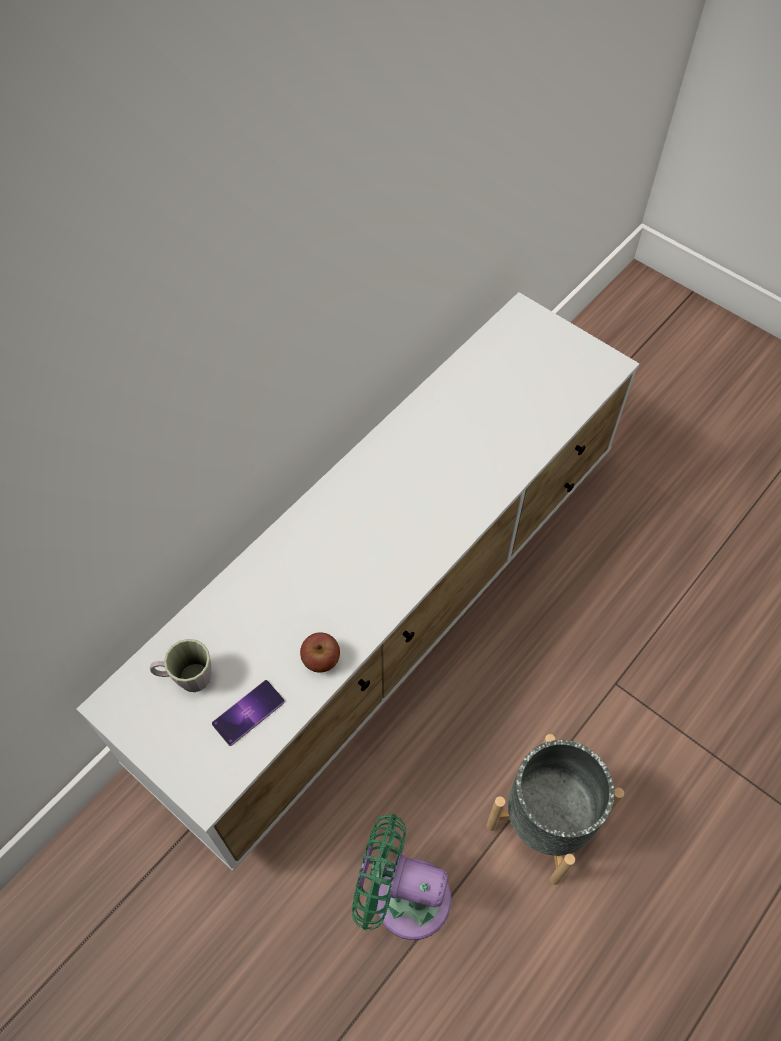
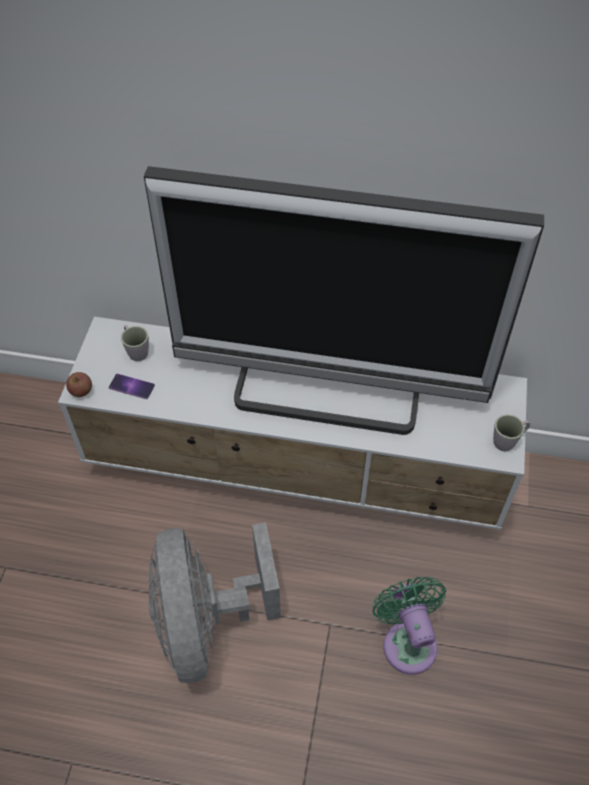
camera: 60 degrees right, 5 degrees down
apple [300,632,340,673] -> apple moved to [66,372,92,397]
green fan [352,814,451,940] -> green fan moved to [372,577,446,675]
grey planter [486,734,624,885] -> grey fan [148,522,281,683]
none -> television [144,166,544,435]
none -> grey mug [493,414,530,451]

